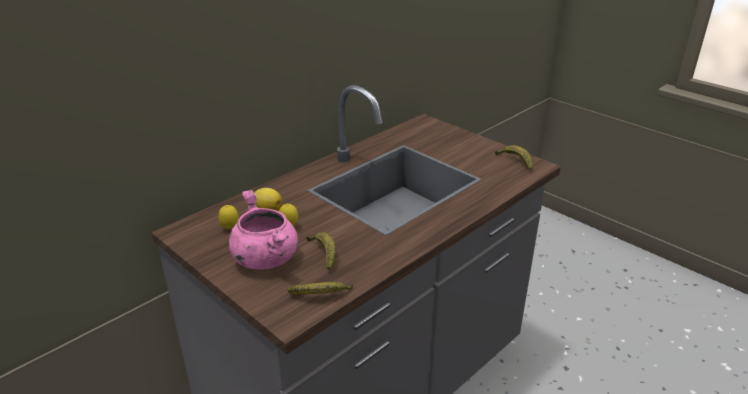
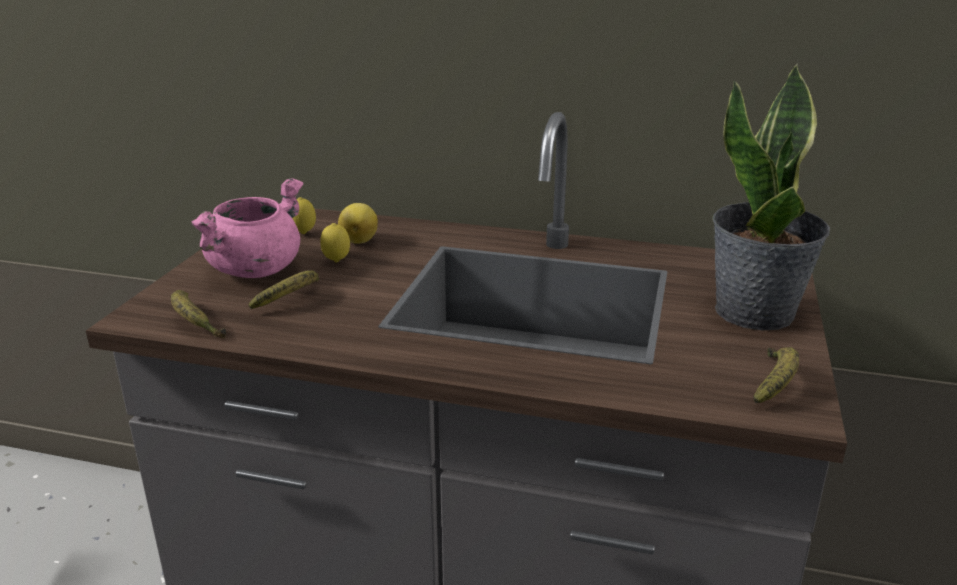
camera: 60 degrees right, 5 degrees down
none -> potted plant [712,64,830,330]

